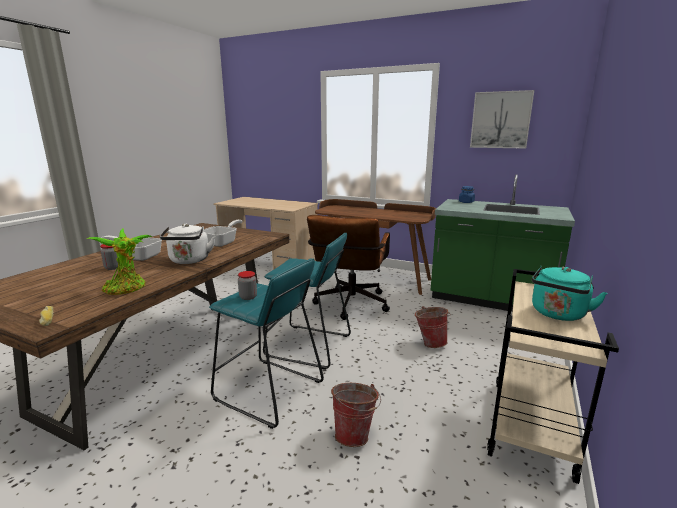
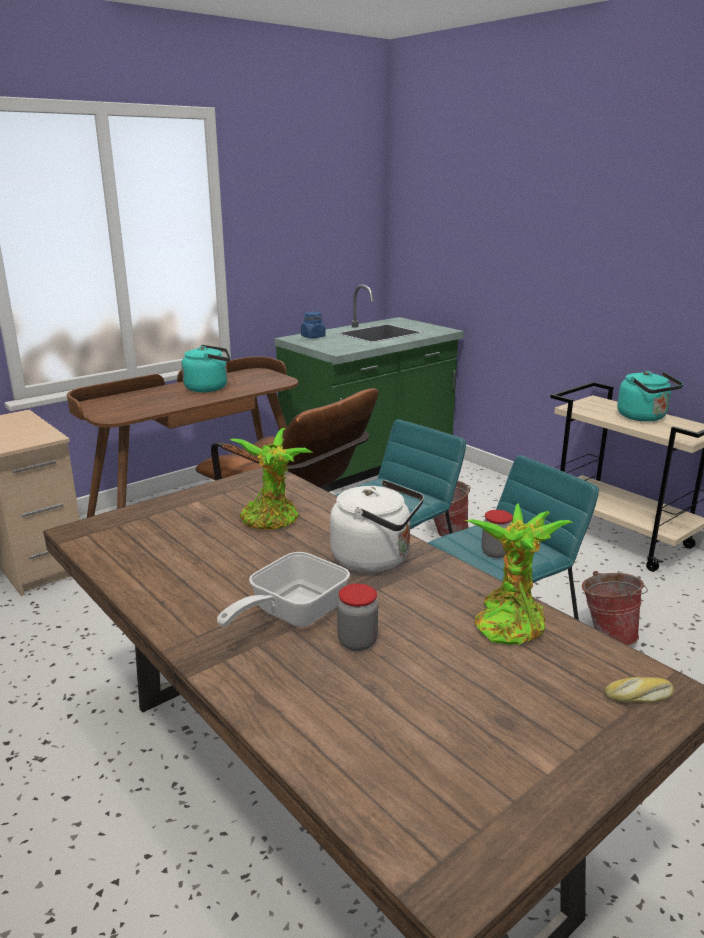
camera: 65 degrees left, 5 degrees up
frying pan [204,220,243,247] -> potted plant [230,428,313,530]
picture [470,90,534,149] -> none
none -> turquoise kettle [182,345,230,392]

